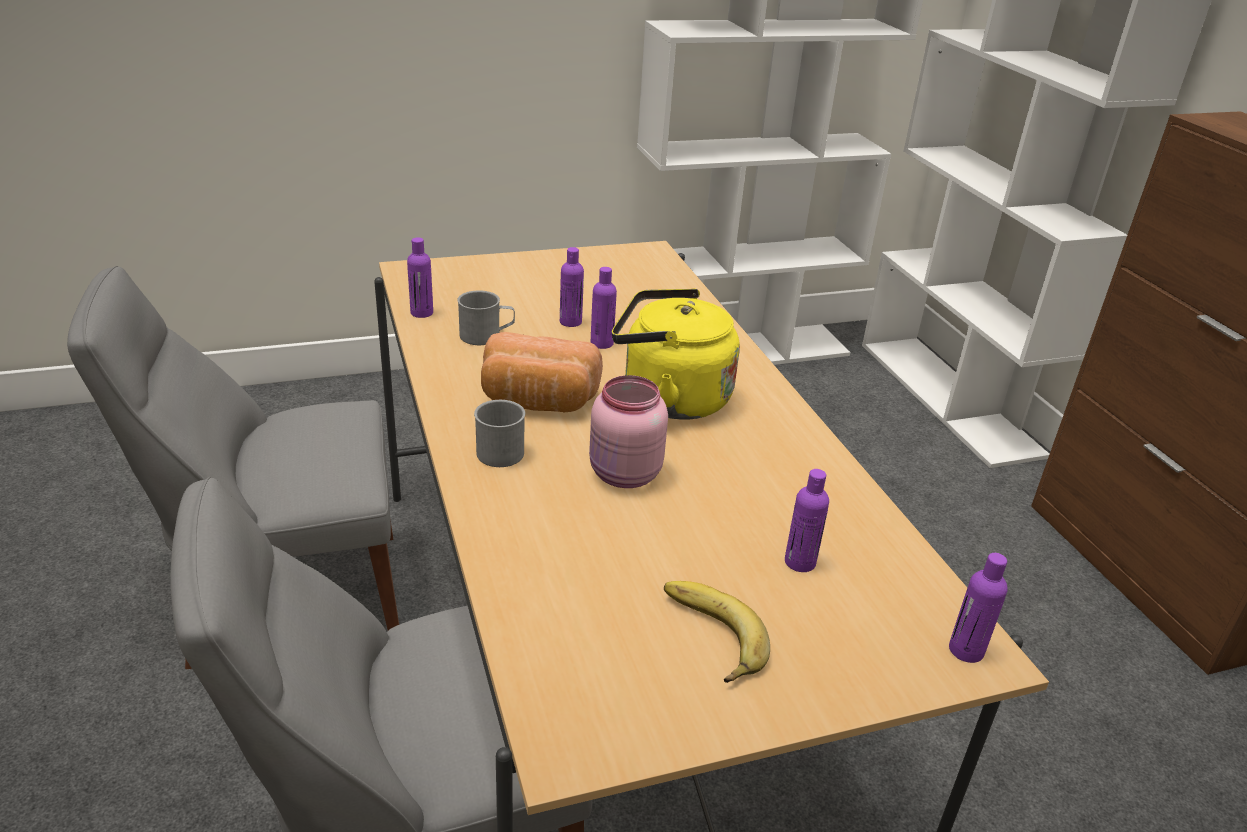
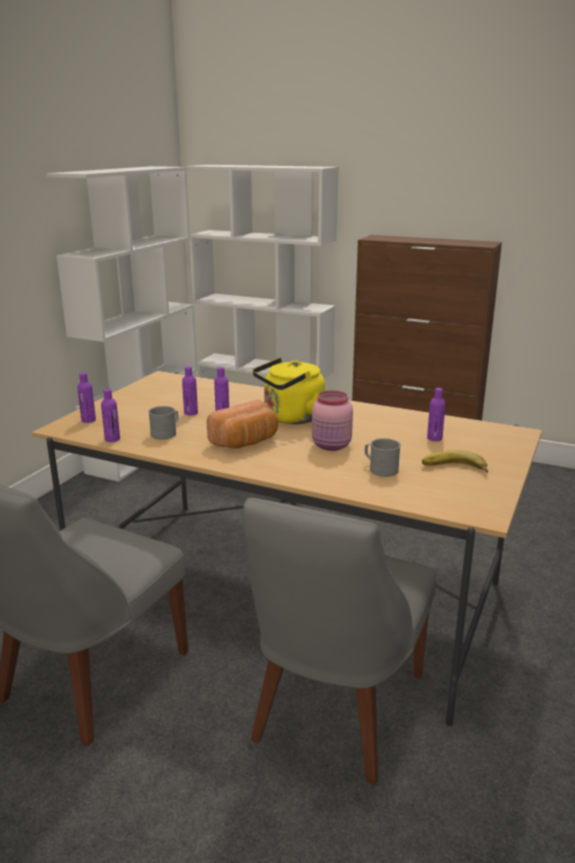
camera: 45 degrees left, 10 degrees down
grey mug [474,400,525,467] -> grey mug moved to [365,438,401,477]
purple bottle [949,553,1008,663] -> purple bottle moved to [77,372,96,423]

